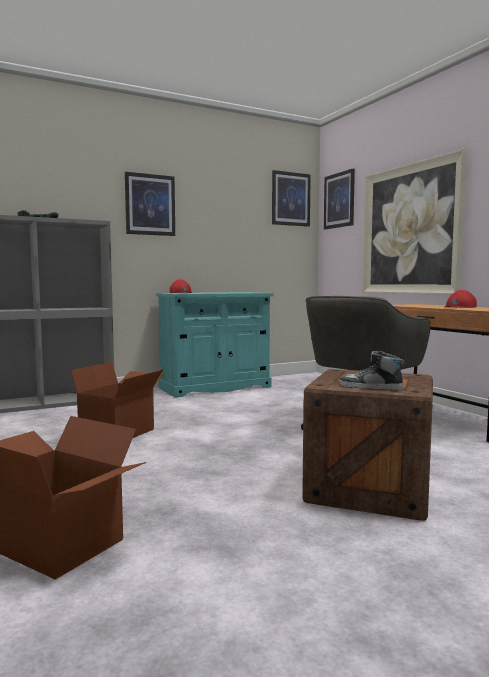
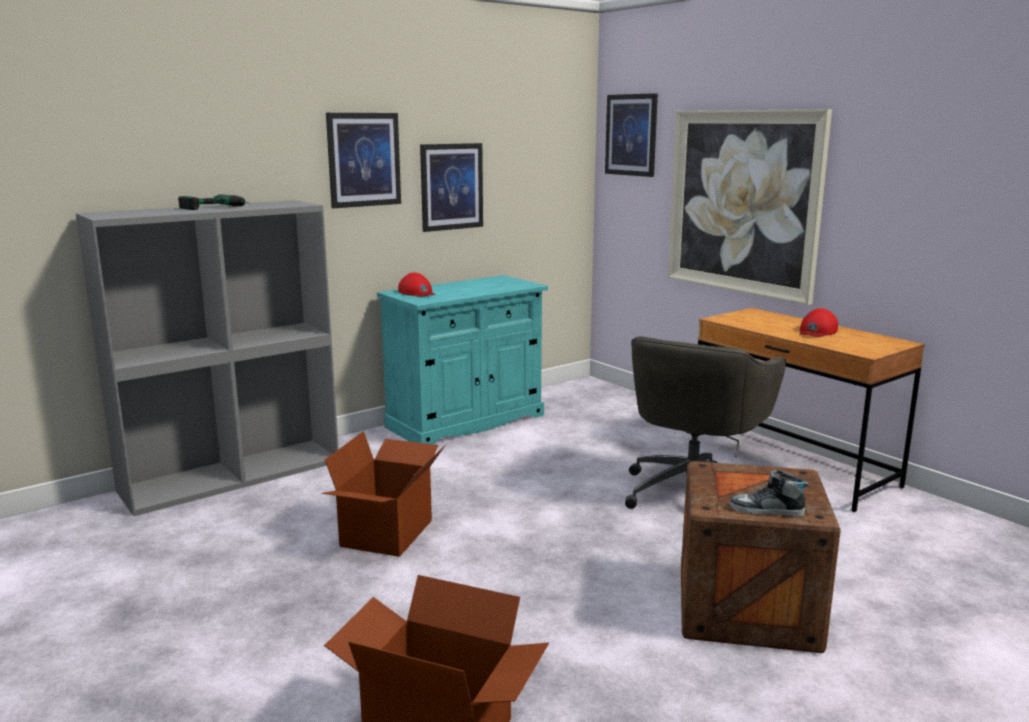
camera: 10 degrees left, 10 degrees up
picture [272,170,311,227] -> picture moved to [420,143,483,232]

